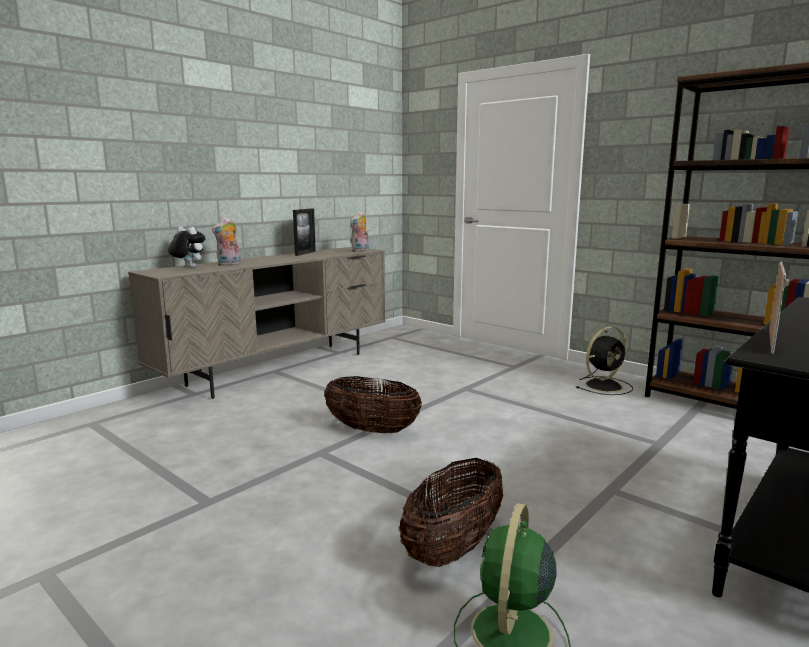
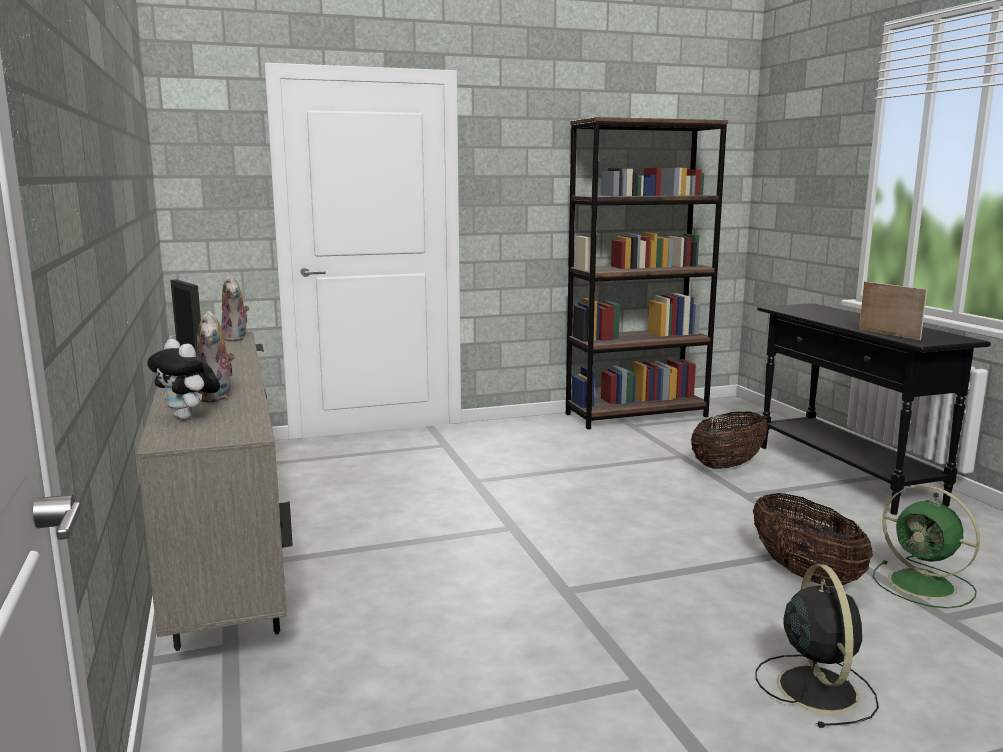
camera: 60 degrees left, 0 degrees up
plush toy [168,227,205,268] -> plush toy turned 105 degrees counterclockwise [147,339,220,420]
basket [324,376,422,433] -> basket moved to [691,412,767,469]
black fan [576,327,633,395] -> black fan moved to [755,564,879,728]

